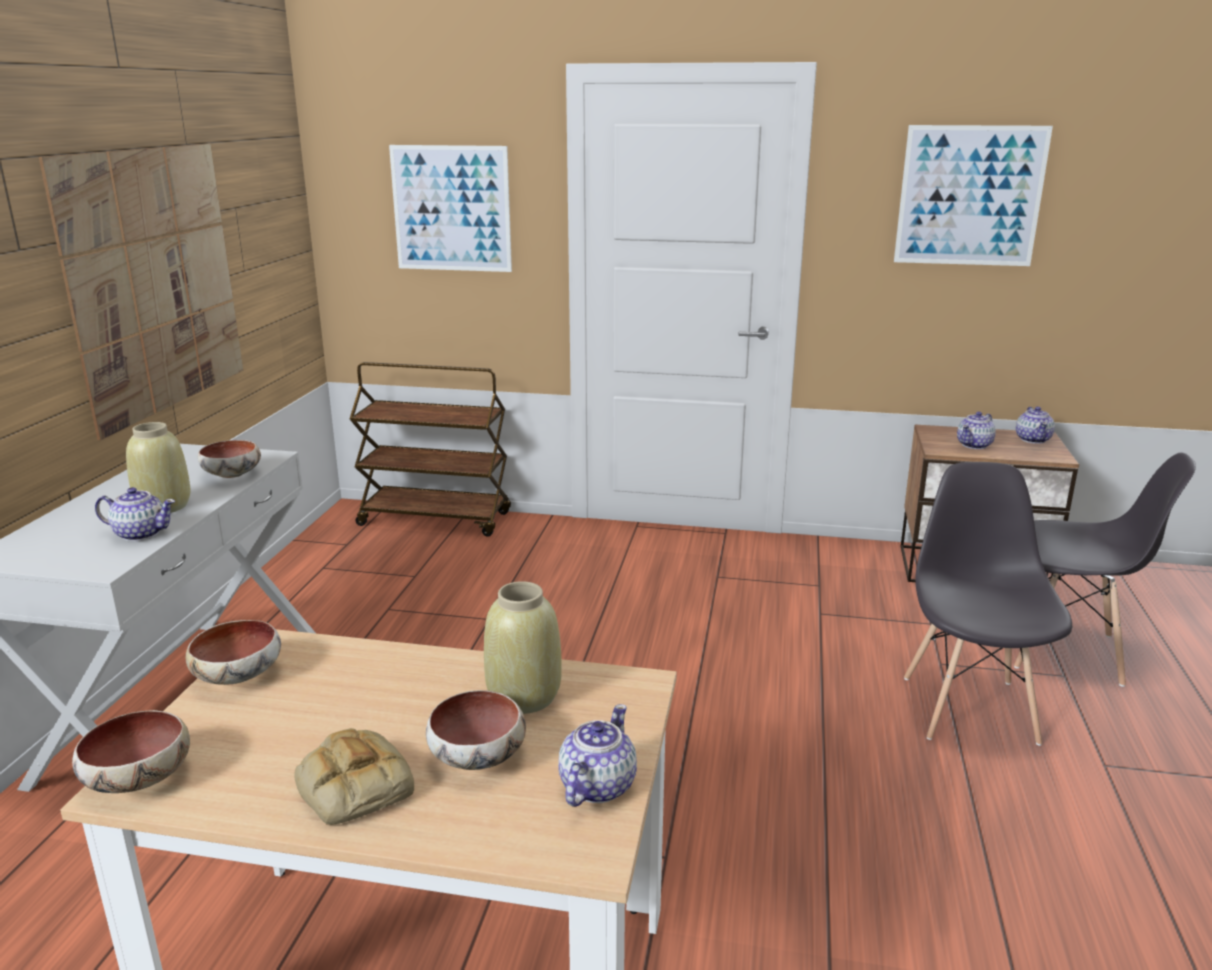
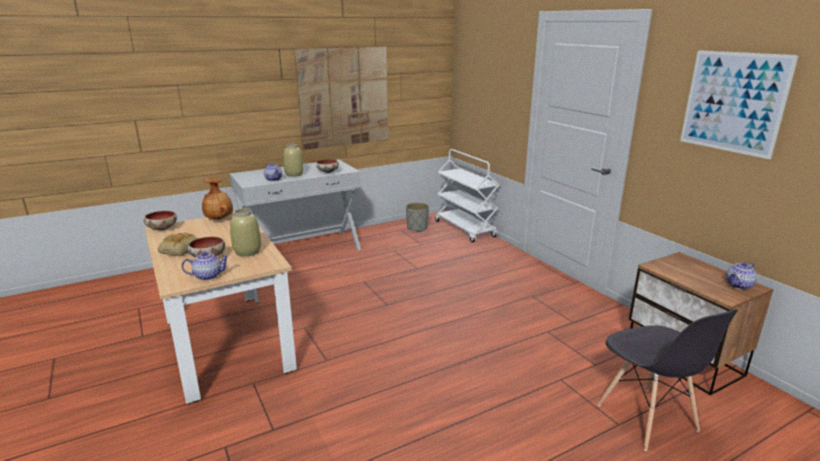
camera: 50 degrees right, 0 degrees up
bowl [186,620,281,685] -> brown vase [202,178,233,220]
brown cart [350,362,511,537] -> white cart [435,149,500,242]
picture [389,145,512,272] -> none
grey chair [904,462,1072,746] -> none
teapot [957,412,996,449] -> none
none -> grey planter [406,203,429,232]

